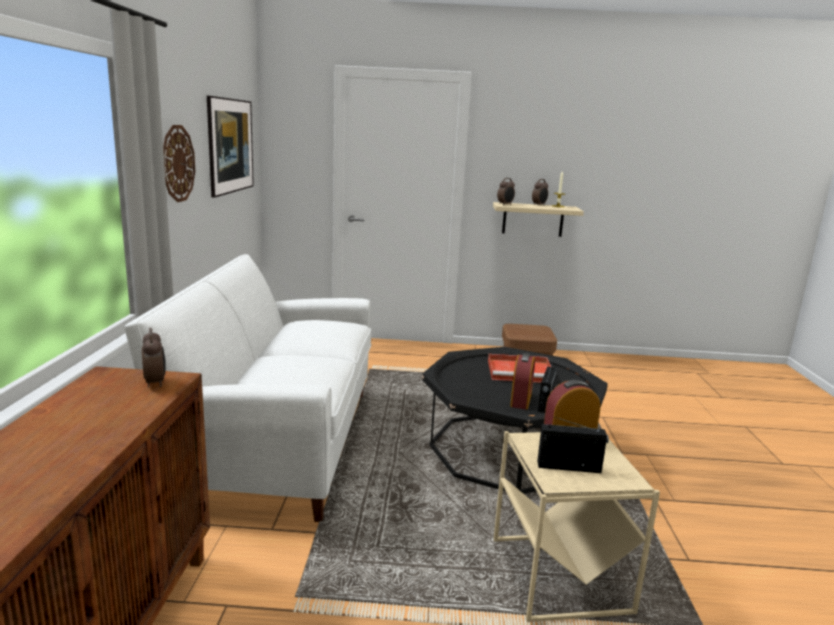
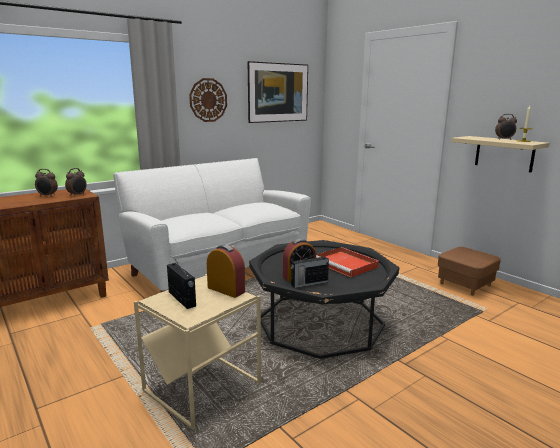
camera: 50 degrees right, 0 degrees up
alarm clock [497,178,515,205] -> alarm clock moved to [35,169,58,197]

